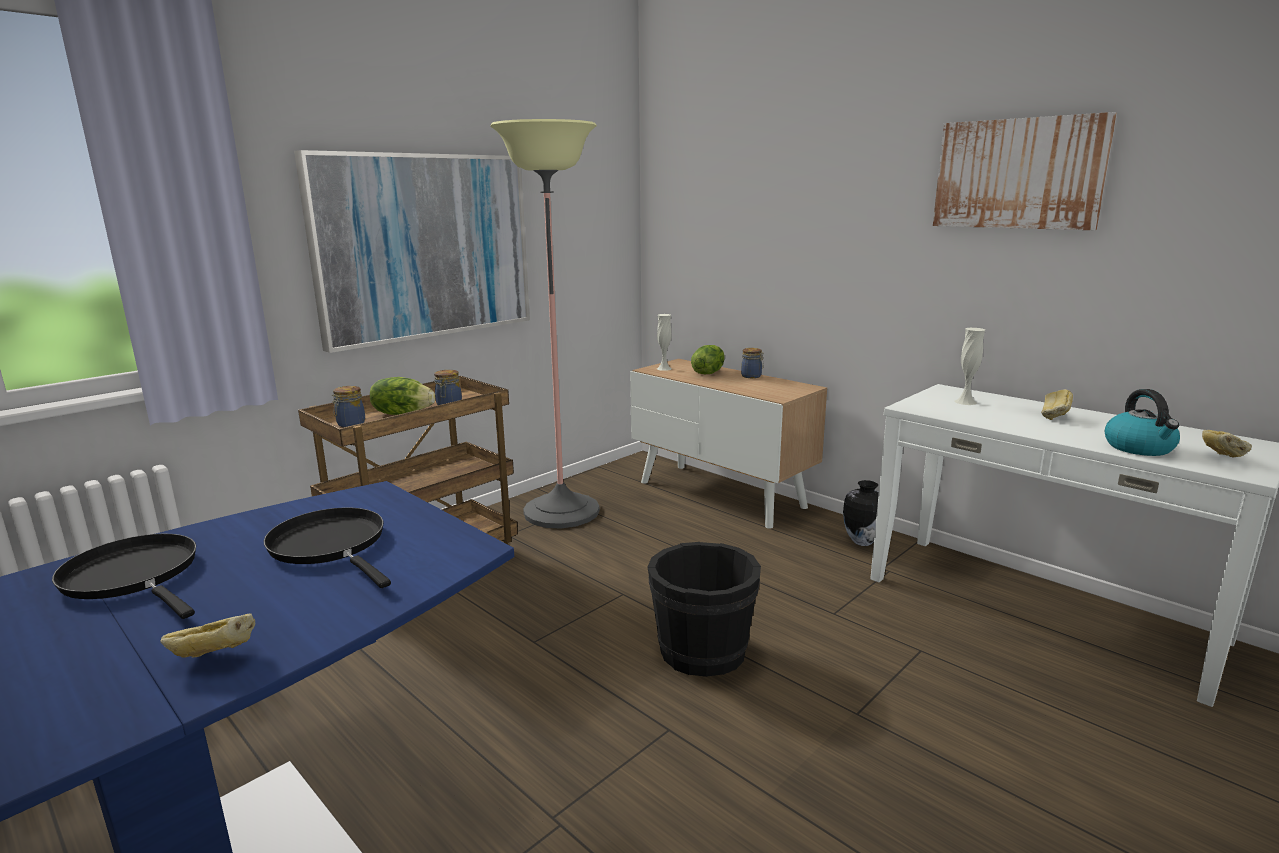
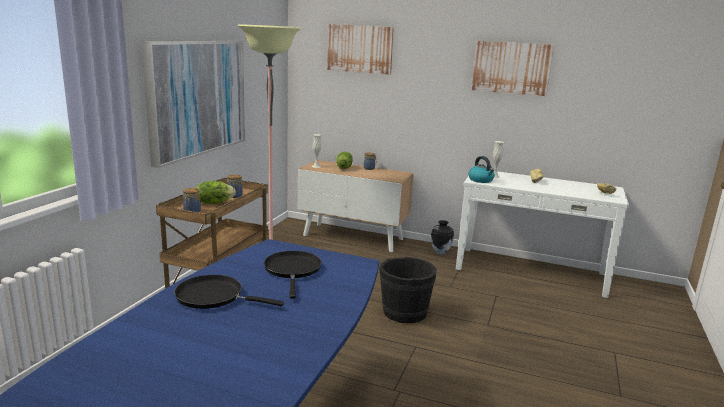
camera: 25 degrees left, 0 degrees up
bread [160,613,255,658] -> none
black frying pan [264,508,391,588] -> black frying pan turned 60 degrees clockwise [264,251,322,299]
kettle [1105,389,1180,456] -> kettle moved to [469,156,495,183]
none -> picture [327,24,394,75]

